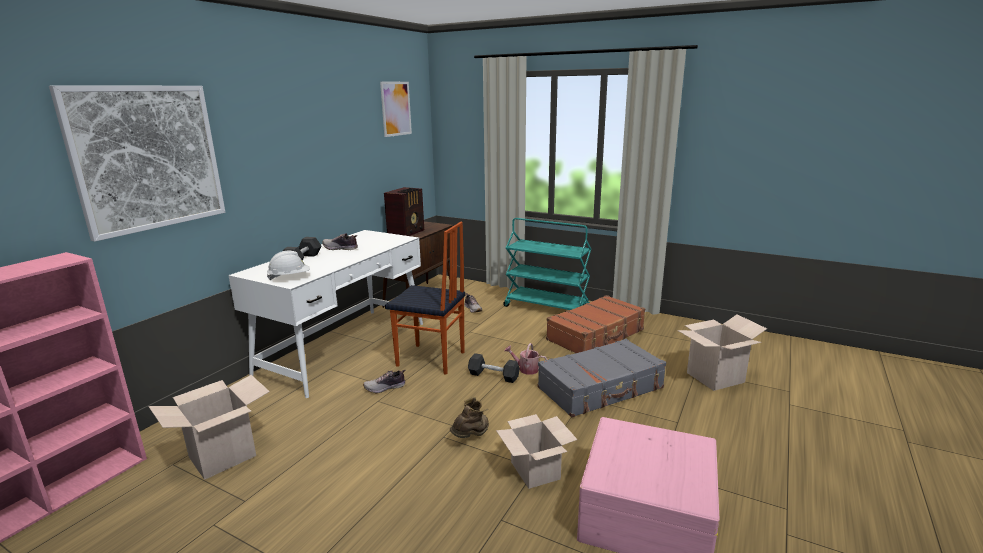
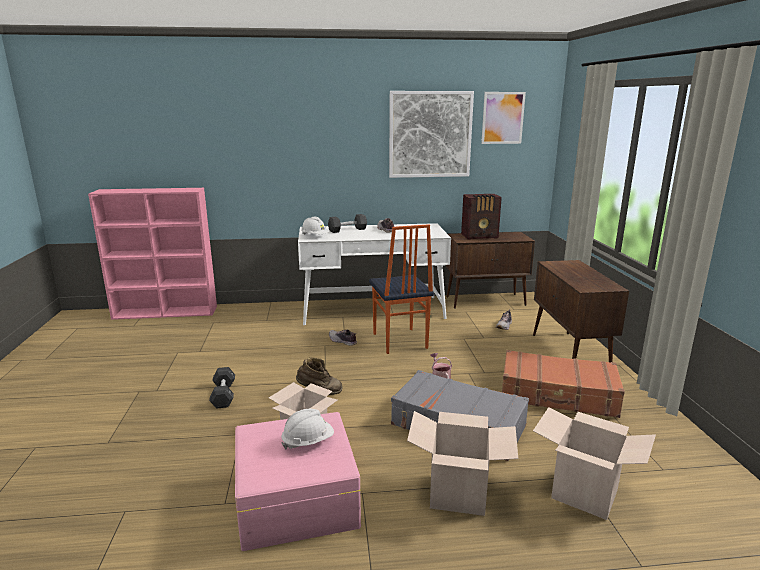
camera: 55 degrees right, 0 degrees up
picture [49,86,225,242] -> picture moved to [389,91,474,178]
cardboard box [149,375,270,480] -> cardboard box moved to [407,411,518,516]
black dumbbell [468,353,520,383] -> black dumbbell moved to [209,367,235,409]
turquoise cart [503,218,591,310] -> brown cabinet [533,260,629,362]
none -> white hard hat [281,409,334,449]

